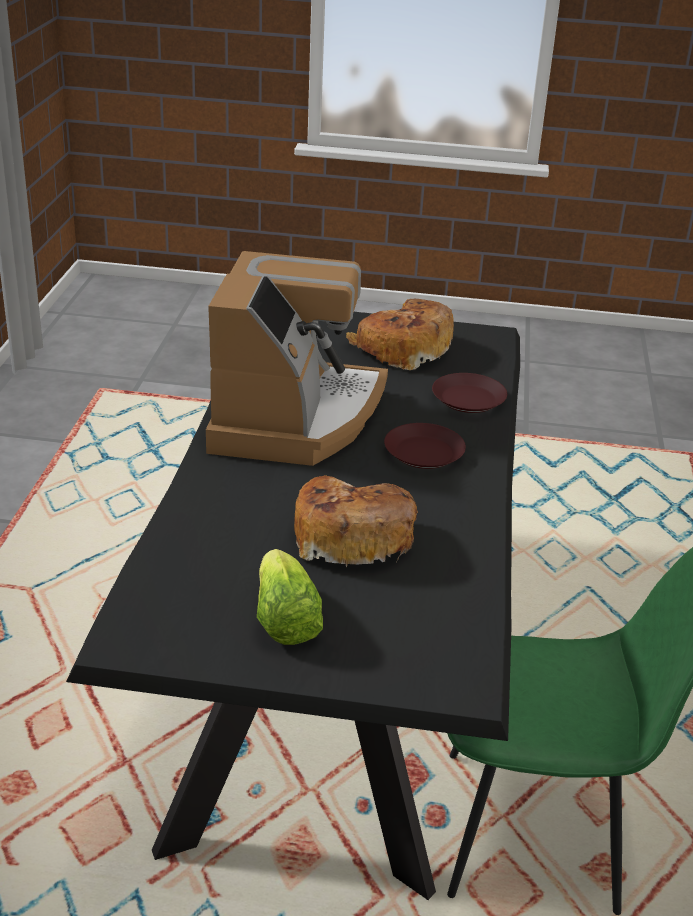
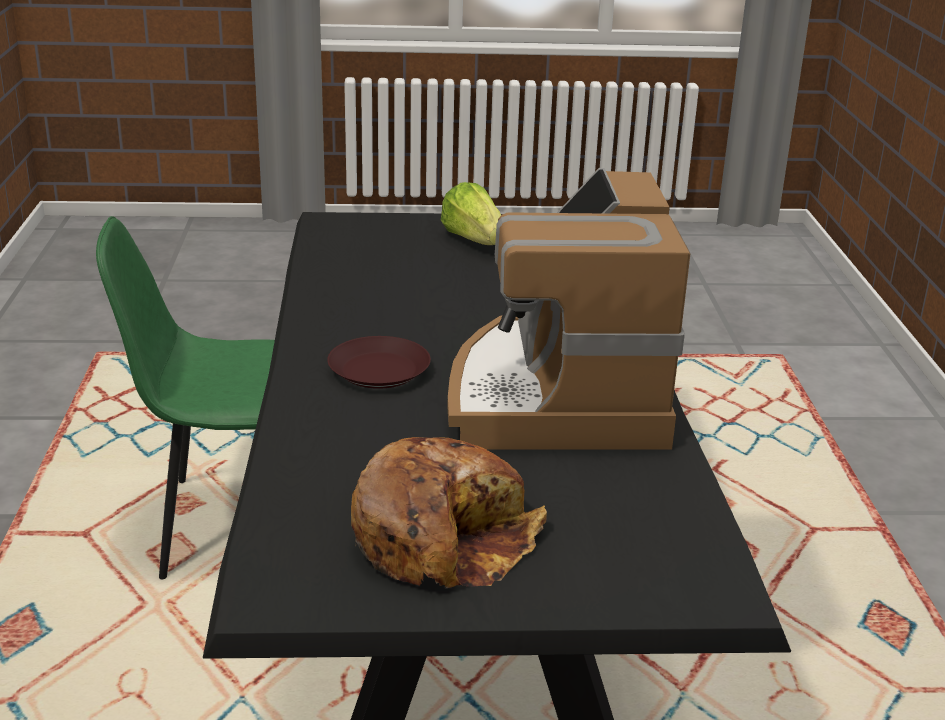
camera: 170 degrees right, 5 degrees down
bread [294,475,418,567] -> none
brown plate [432,373,507,413] -> none

